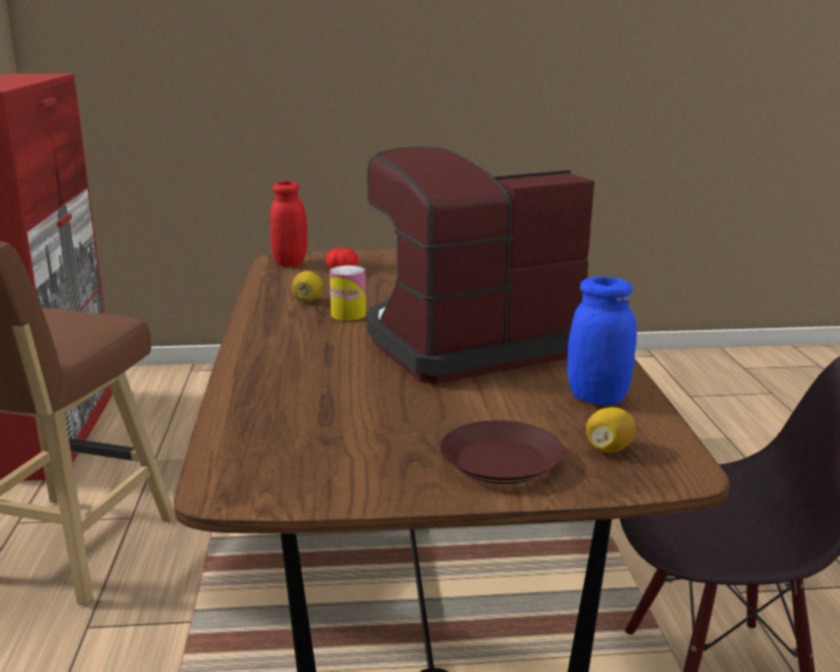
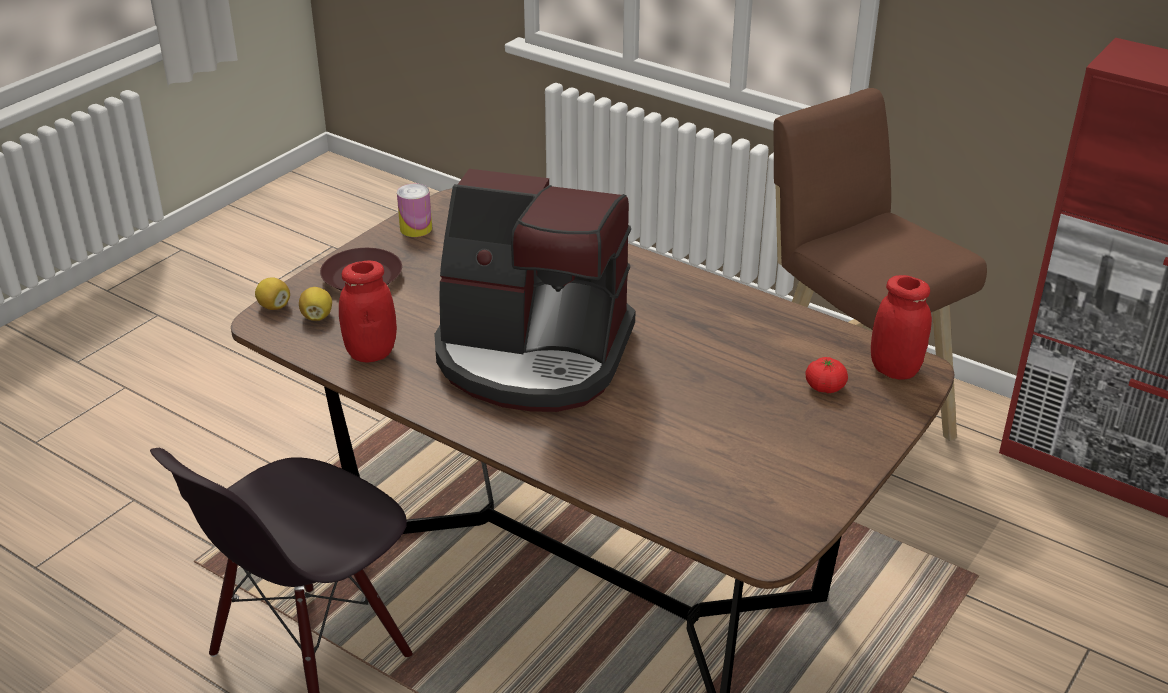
camera: 130 degrees right, 15 degrees up
lemon [292,271,323,302] -> lemon moved to [255,277,290,310]
can [330,265,366,321] -> can moved to [397,184,432,237]
coffee machine [367,147,594,384] -> coffee machine turned 90 degrees clockwise [434,169,635,412]
blue jar [567,277,637,405] -> red jar [339,260,397,363]

